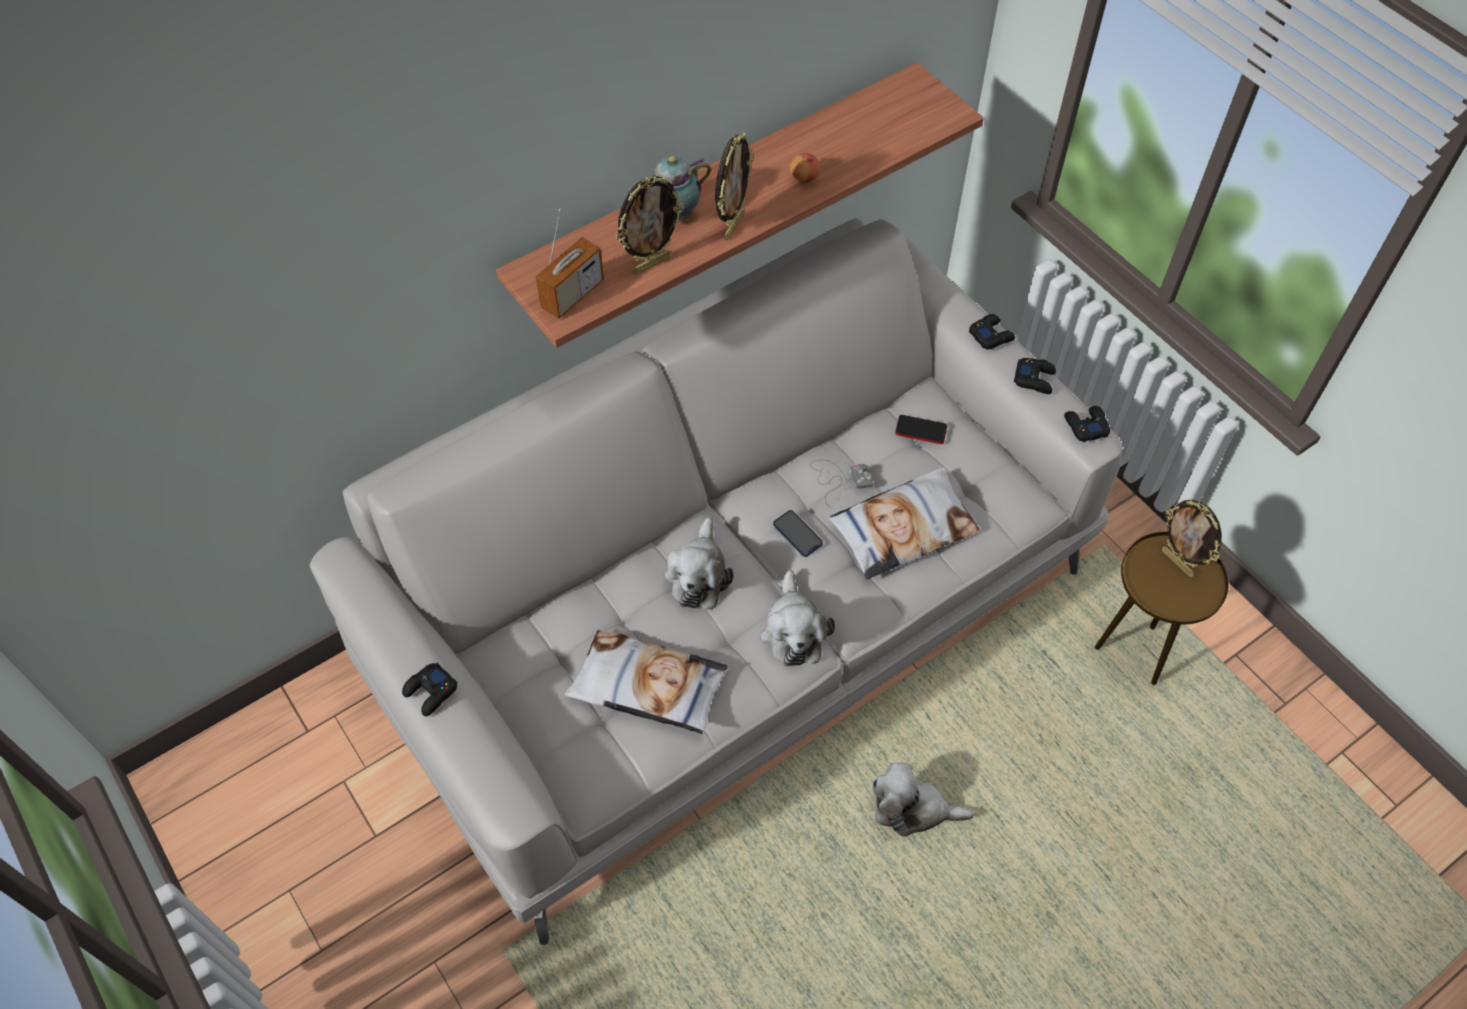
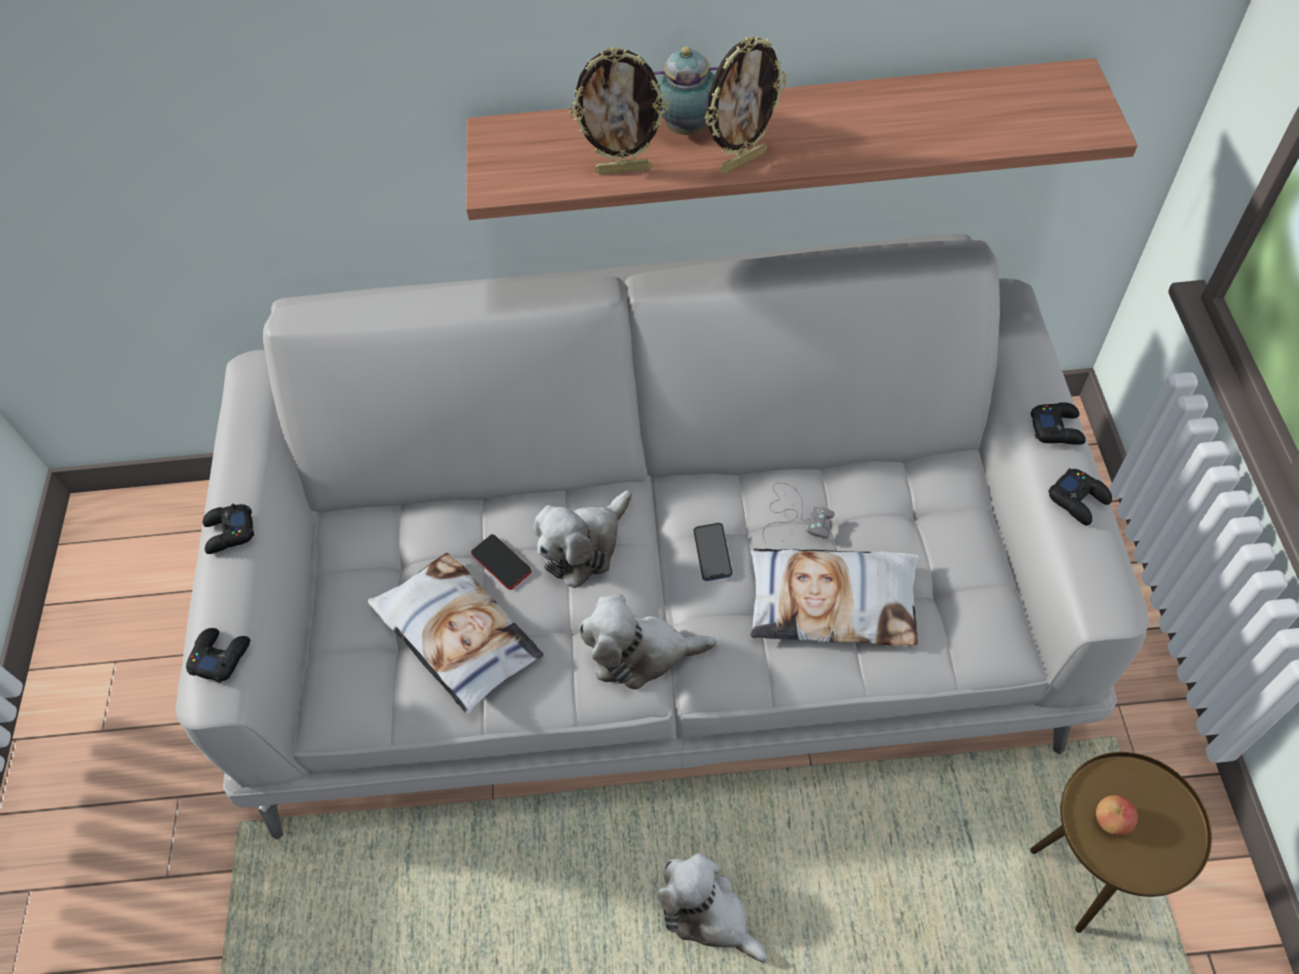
camera: 35 degrees right, 0 degrees up
radio [535,208,604,319] -> none
plush toy [760,570,835,666] -> plush toy turned 60 degrees clockwise [579,594,717,690]
apple [789,153,820,183] -> apple moved to [1096,795,1138,836]
phone [895,415,947,444] -> phone moved to [471,534,532,590]
black game controller [1064,406,1110,442] -> black game controller moved to [186,628,250,683]
picture frame [1162,500,1222,577] -> none

